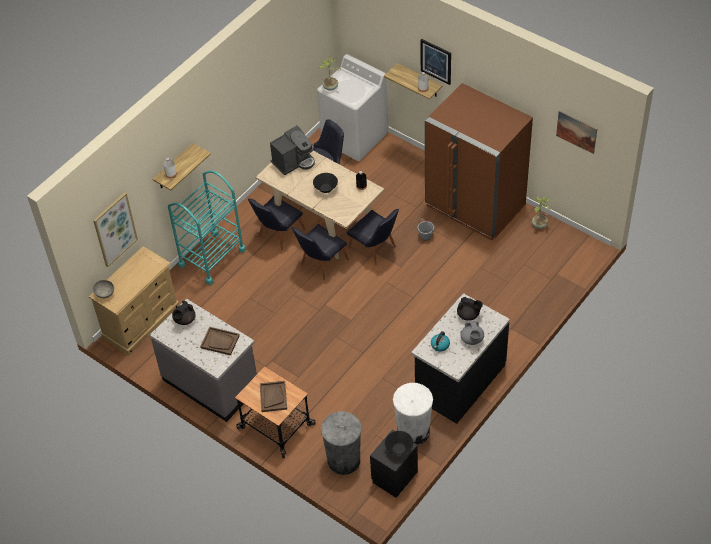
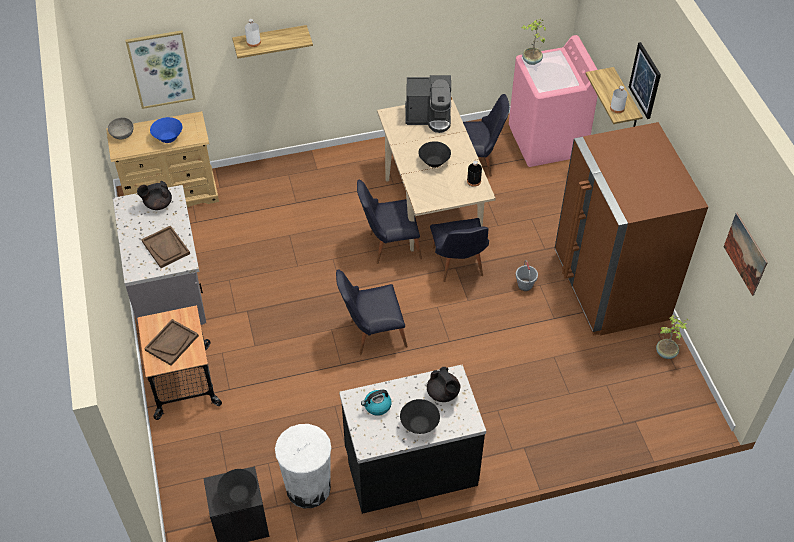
camera: 35 degrees right, 0 degrees up
turquoise cart [168,170,246,285] -> none
black chair [248,196,305,250] -> black chair moved to [336,269,408,355]
white washing machine [317,54,389,161] -> pink washing machine [509,35,598,167]
grey trash can [321,411,361,475] -> none
grey teapot [460,320,484,345] -> black bowl [400,399,440,434]
none -> blue bowl [150,117,182,143]

